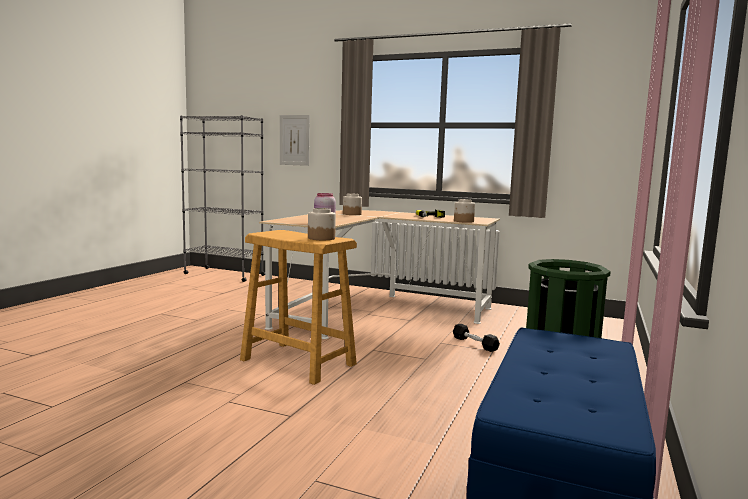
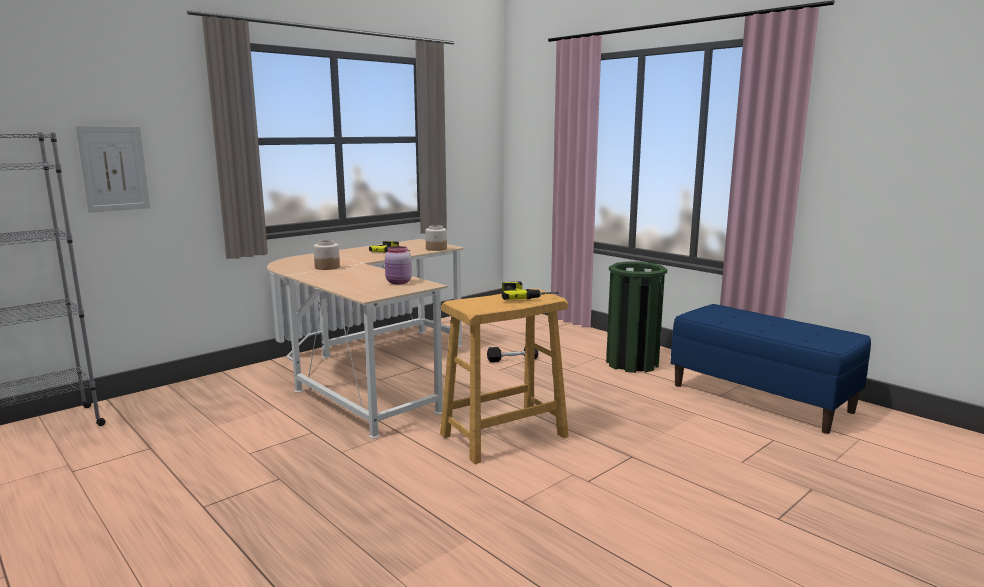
camera: 65 degrees left, 5 degrees up
jar [308,208,336,240] -> power drill [502,281,559,300]

